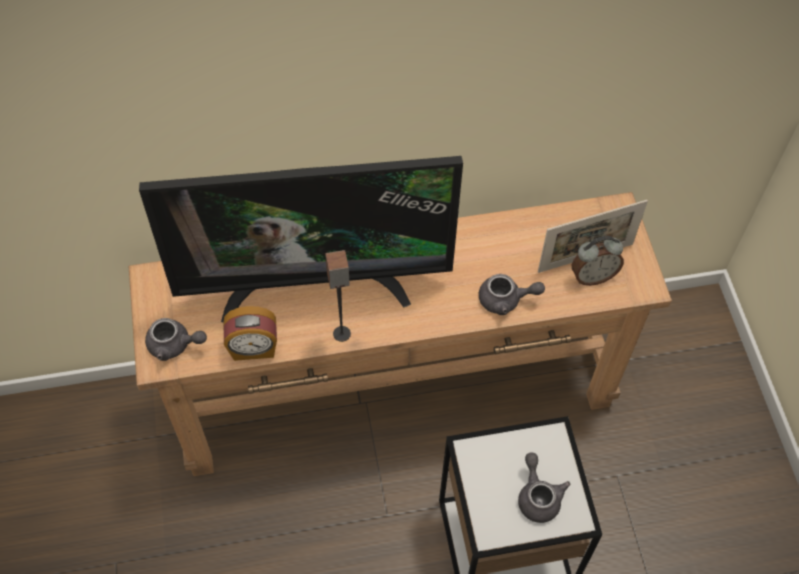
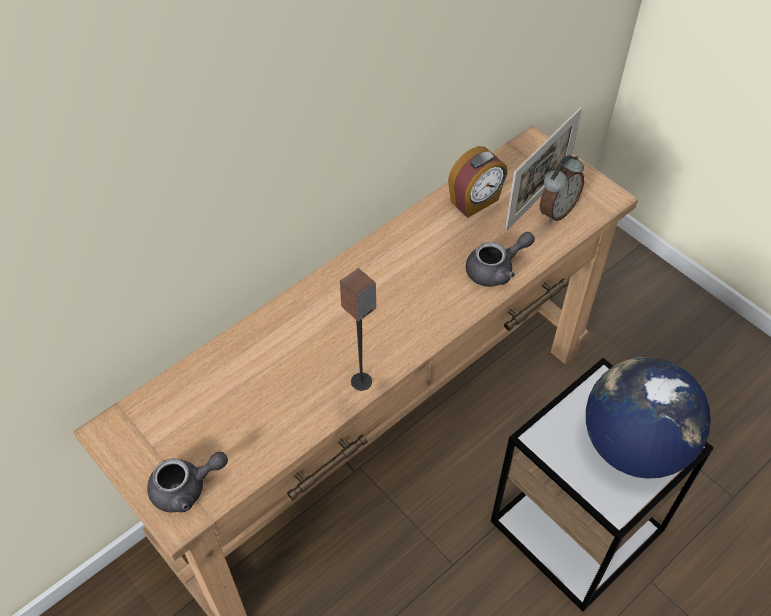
camera: 30 degrees left, 5 degrees down
television [139,156,463,323] -> none
alarm clock [223,306,277,361] -> alarm clock moved to [448,146,507,218]
grey teapot [518,452,570,523] -> globe [586,357,711,479]

